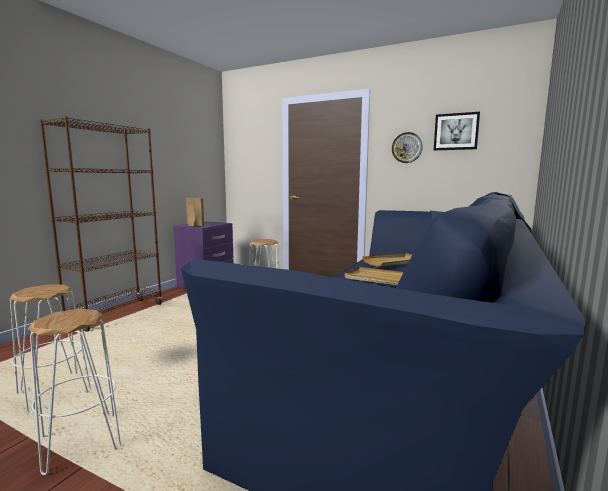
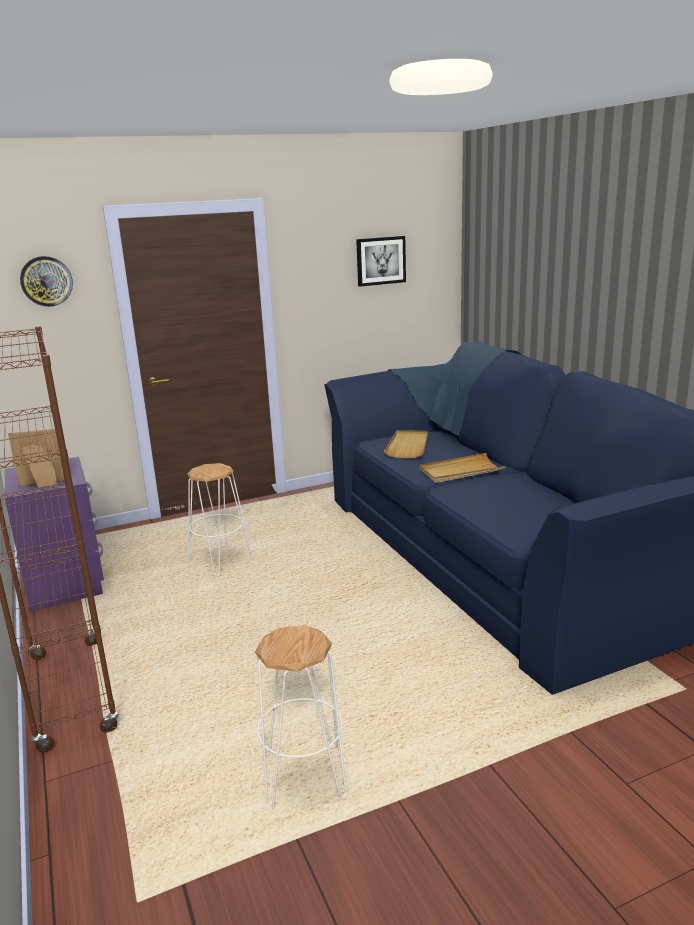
camera: 50 degrees left, 10 degrees up
white stool [27,309,121,475] -> none
wall clock [392,132,423,163] -> wall clock moved to [20,256,73,307]

